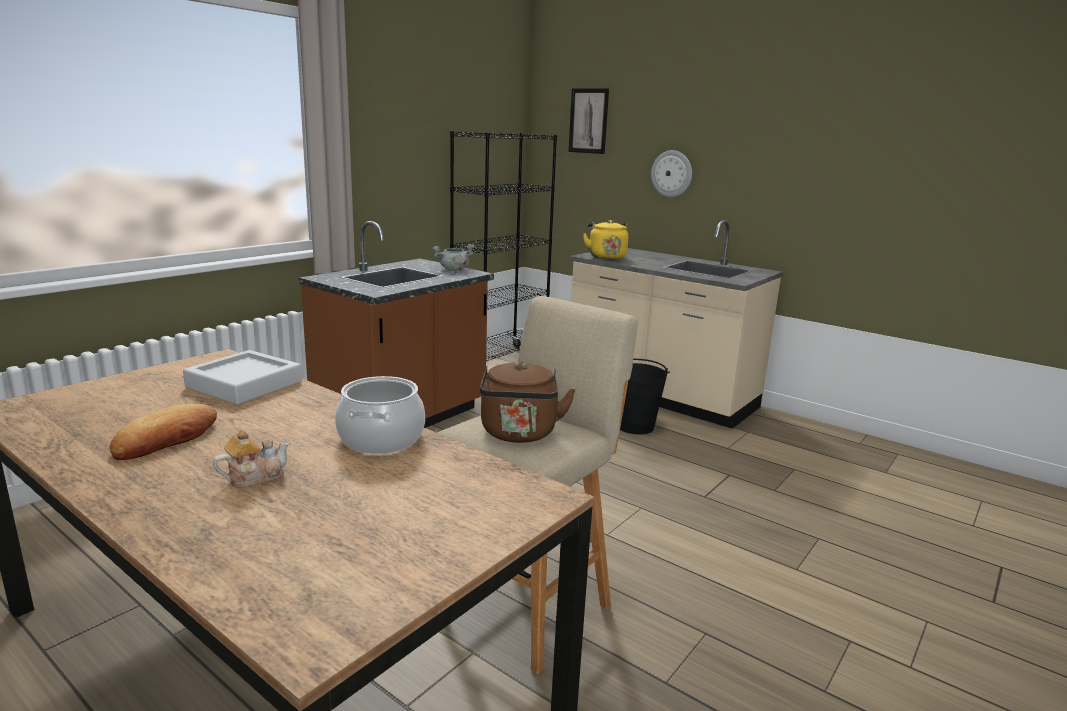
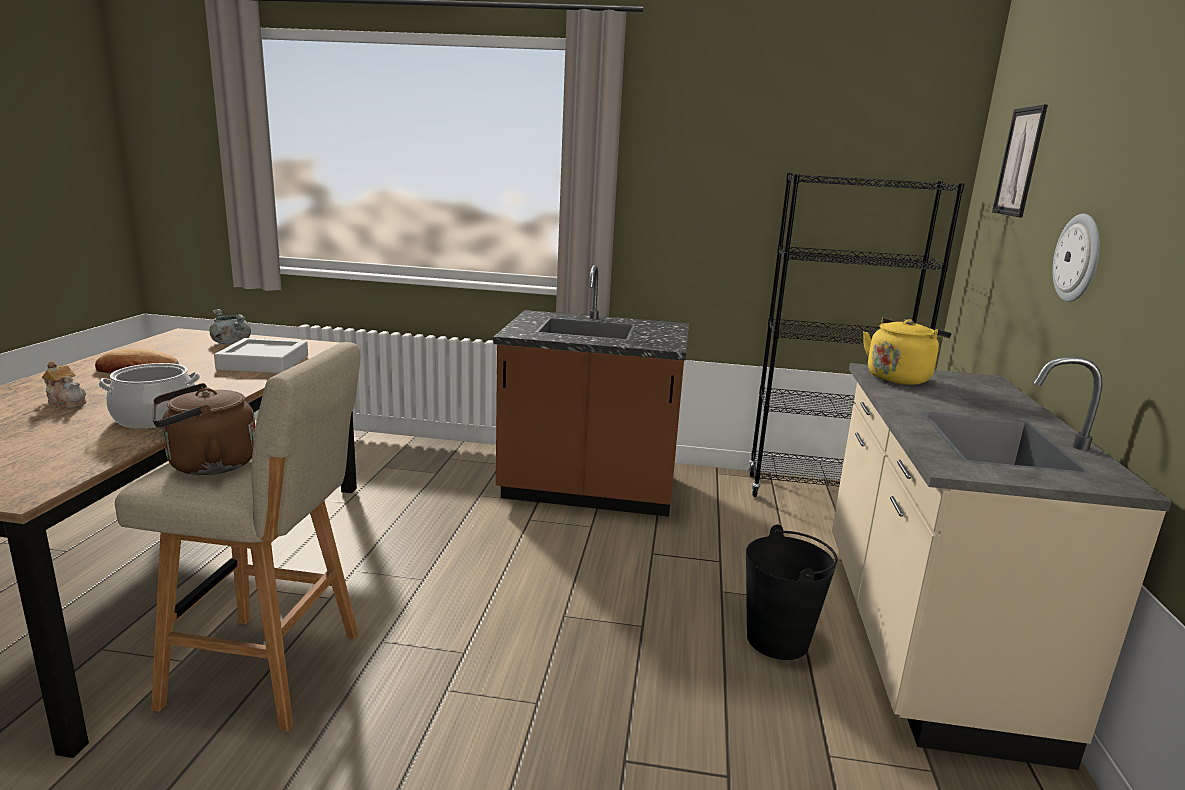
camera: 60 degrees right, 0 degrees up
grey cooking pot [432,244,474,271] -> grey cooking pot moved to [209,309,251,344]

